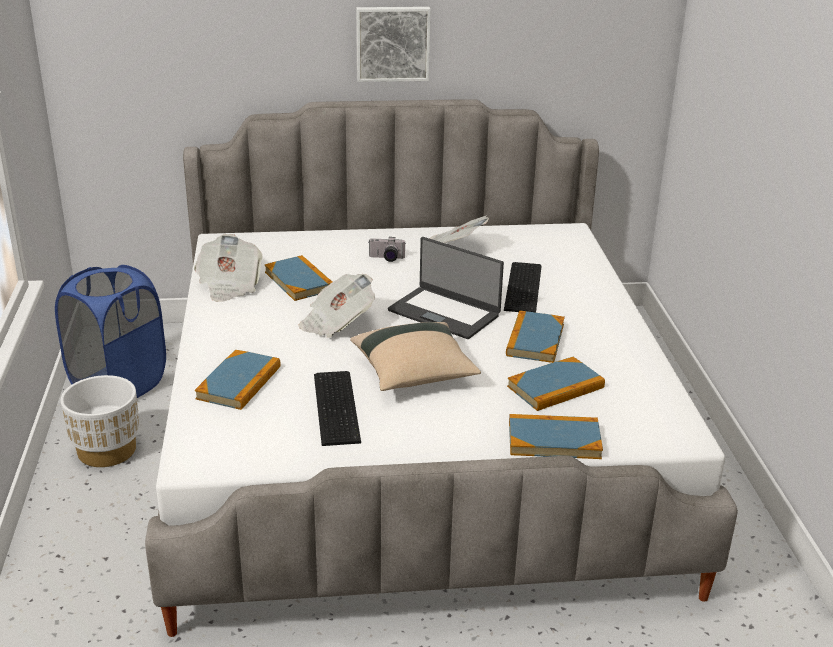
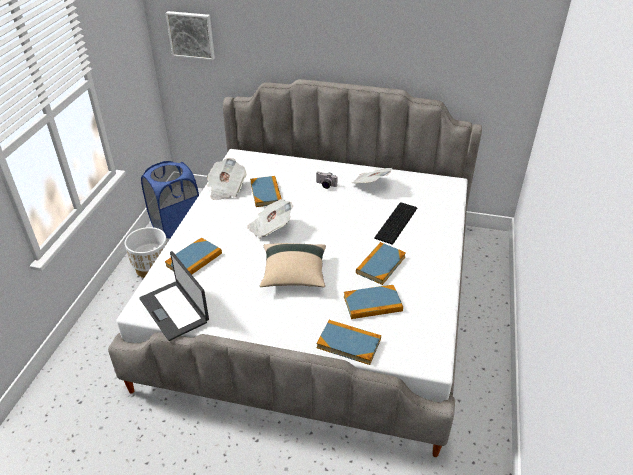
camera: 20 degrees right, 10 degrees up
keyboard [314,371,361,446] -> none
picture [357,7,431,82] -> picture moved to [166,11,215,60]
laptop [388,237,504,339] -> laptop moved to [139,251,209,341]

